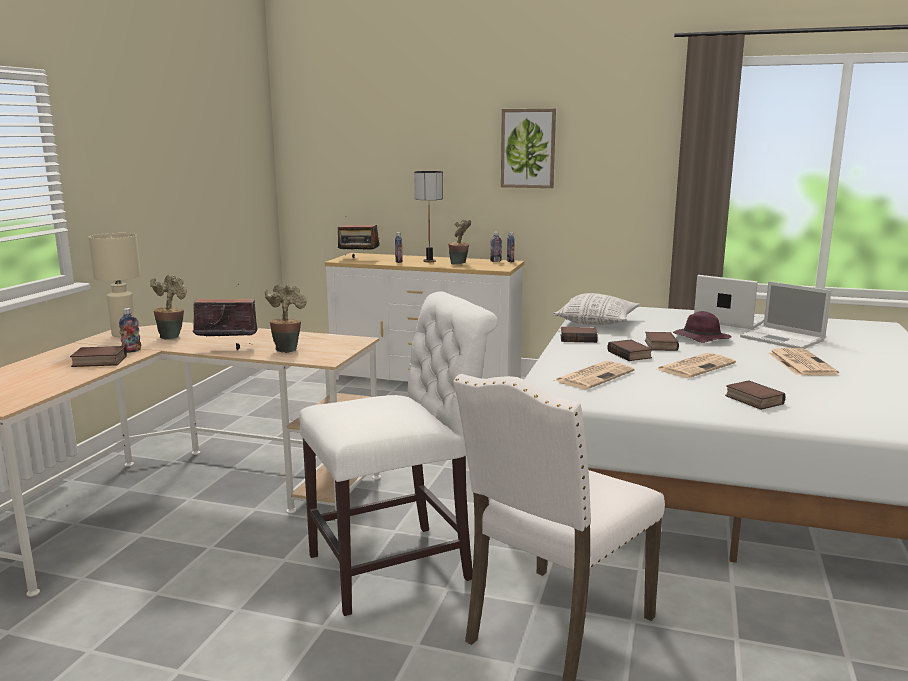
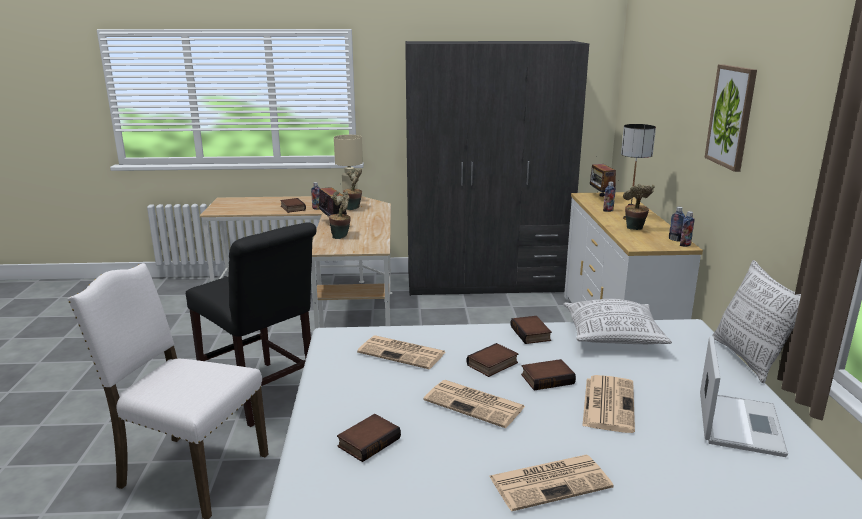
camera: 70 degrees right, 5 degrees up
white chair [299,291,498,616] -> black chair [186,222,316,427]
purple hat [673,311,732,343] -> newspaper [582,375,635,433]
laptop [740,281,831,349] -> none
none -> grey wardrobe [405,41,589,296]
none -> pillow [712,260,801,383]

